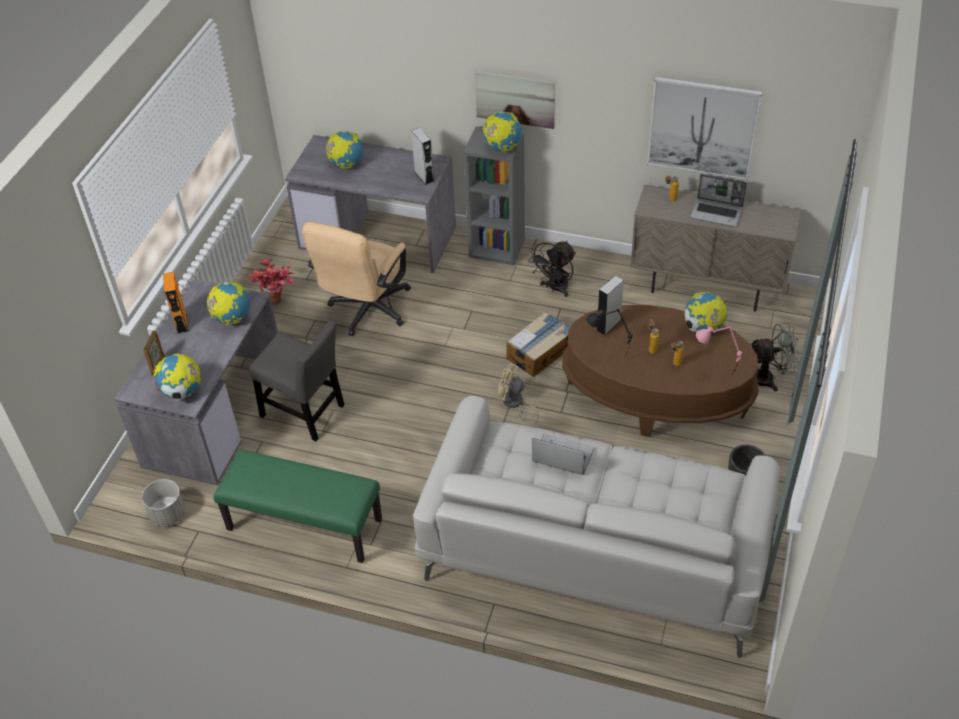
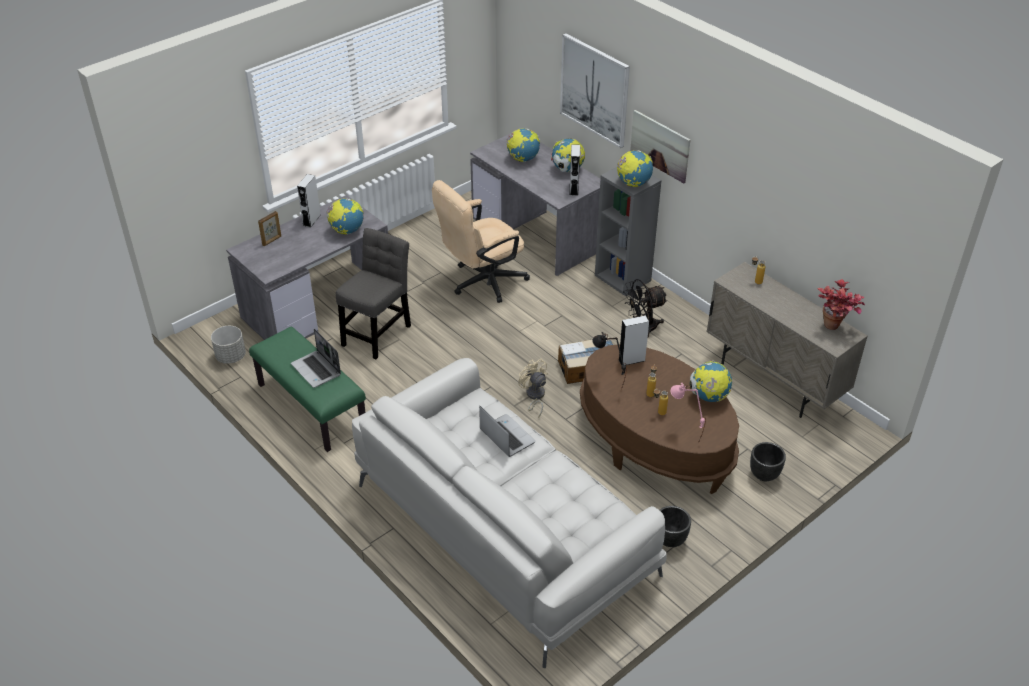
camera: 30 degrees right, 5 degrees down
globe [153,354,201,401] -> globe moved to [551,139,585,172]
orange speaker [163,272,188,334] -> grey speaker [297,174,321,227]
potted plant [248,258,293,305] -> potted plant moved to [818,279,865,330]
grey chair [249,320,345,441] -> grey chair turned 120 degrees counterclockwise [336,228,411,359]
picture [647,77,762,181] -> picture moved to [560,33,630,148]
laptop [690,174,747,227] -> laptop moved to [291,328,341,388]
grey fan [750,323,800,391] -> black planter [750,442,786,481]

